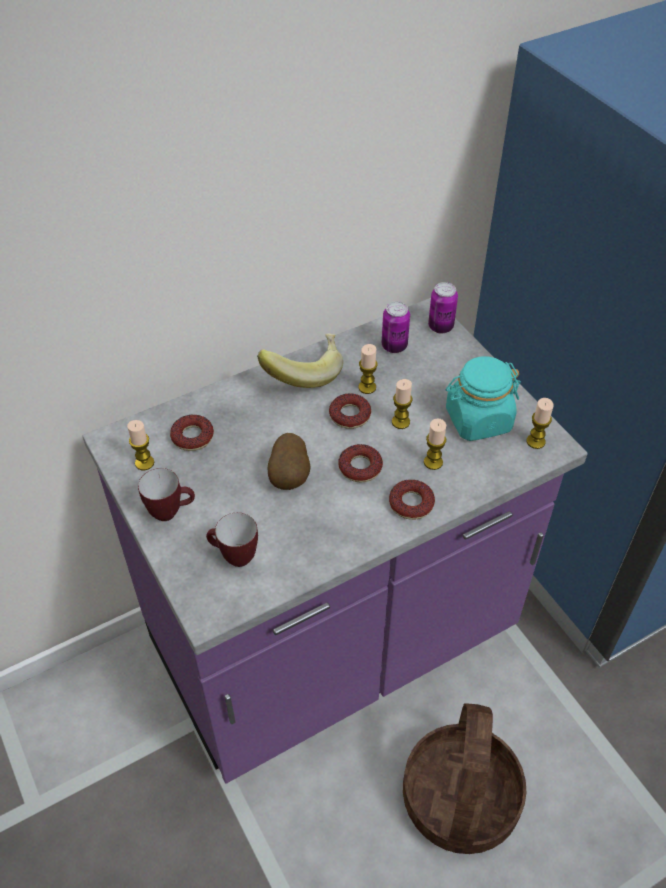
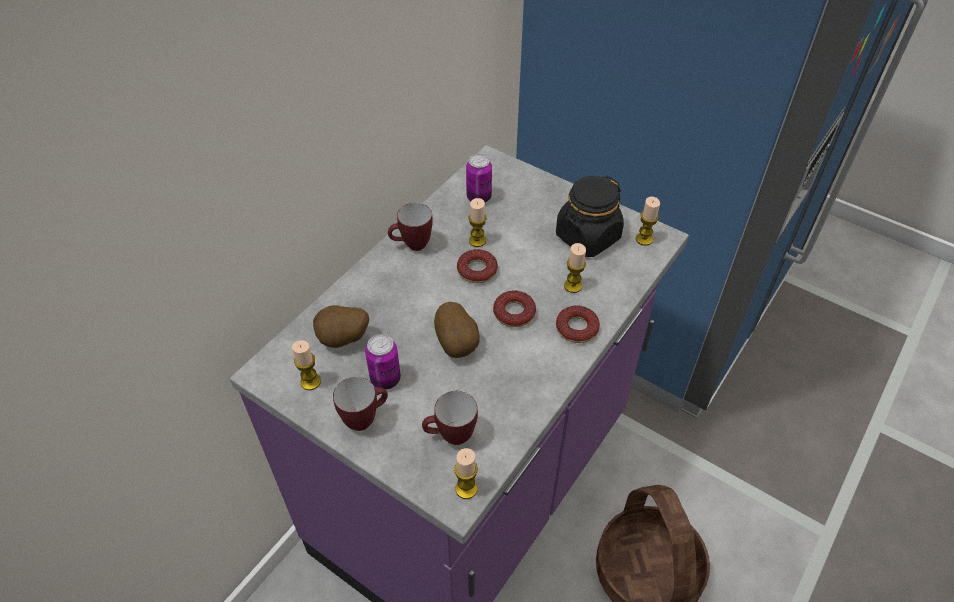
camera: 25 degrees left, 0 degrees up
donut [170,415,214,451] -> potato [313,305,369,348]
banana [257,333,343,388] -> mug [388,203,433,251]
candle [392,379,413,429] -> candle moved to [454,448,478,499]
can [428,282,458,334] -> can moved to [365,334,401,390]
turquoise jar [446,356,521,441] -> black jar [556,176,624,257]

